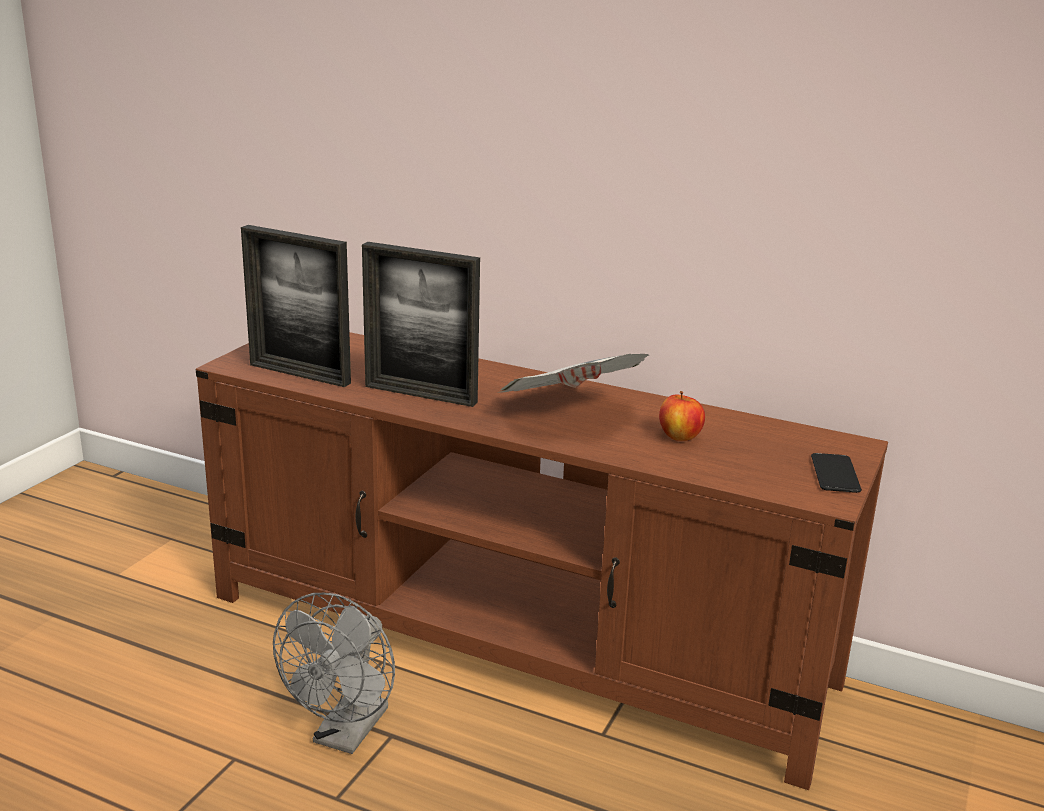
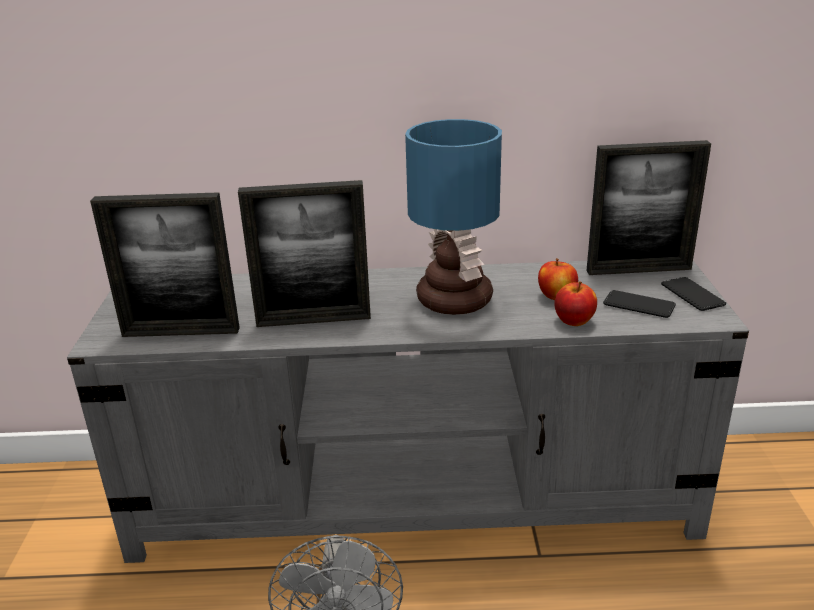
camera: 25 degrees left, 5 degrees up
brown tv stand [196,332,888,790] -> grey tv stand [67,261,749,563]
newspaper [501,354,649,393] -> table lamp [405,119,502,315]
none -> apple [554,281,597,326]
none -> picture frame [587,140,711,275]
none -> phone [603,290,676,318]

